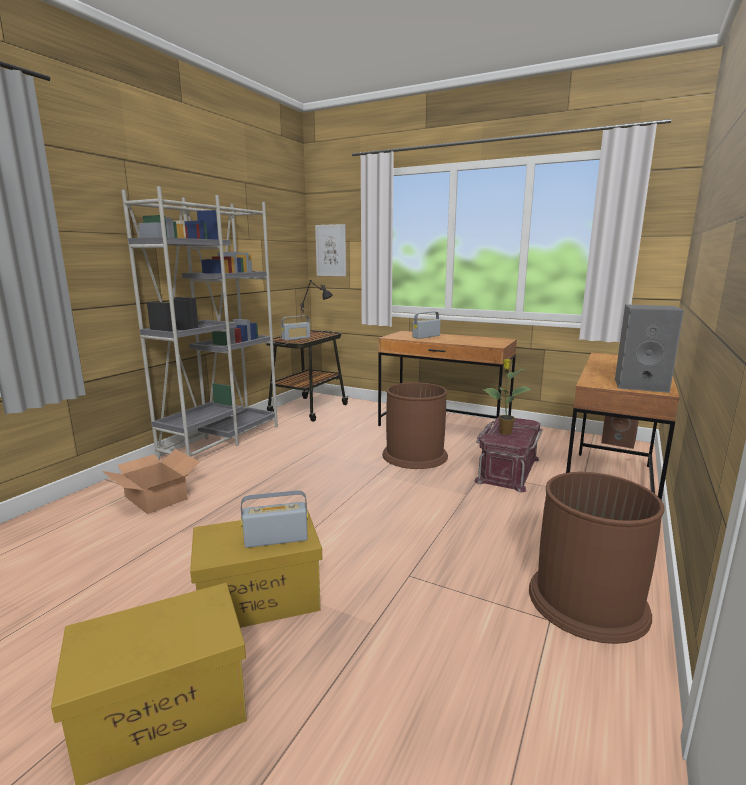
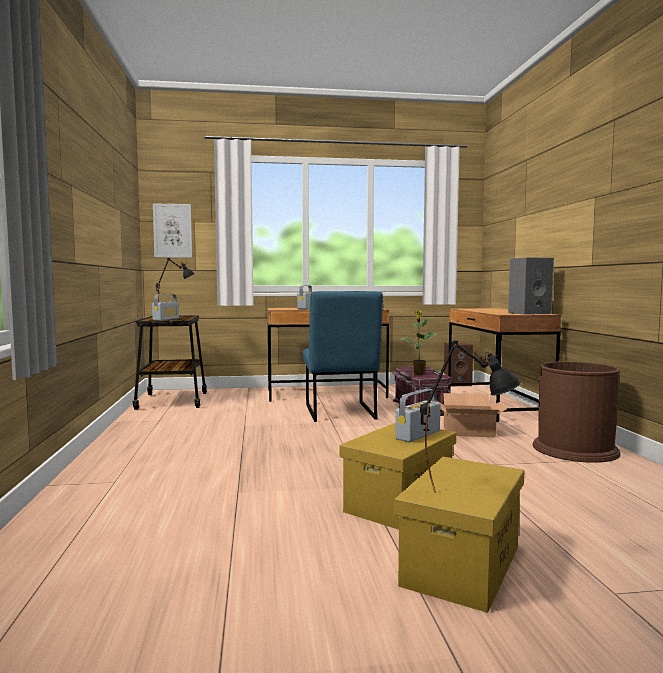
camera: 35 degrees left, 10 degrees down
cardboard box [102,449,199,514] -> cardboard box moved to [436,393,507,437]
grey bookcase [121,186,278,460] -> none
brown trash can [382,382,448,469] -> blue chair [303,291,383,422]
none -> black table lamp [420,340,521,493]

